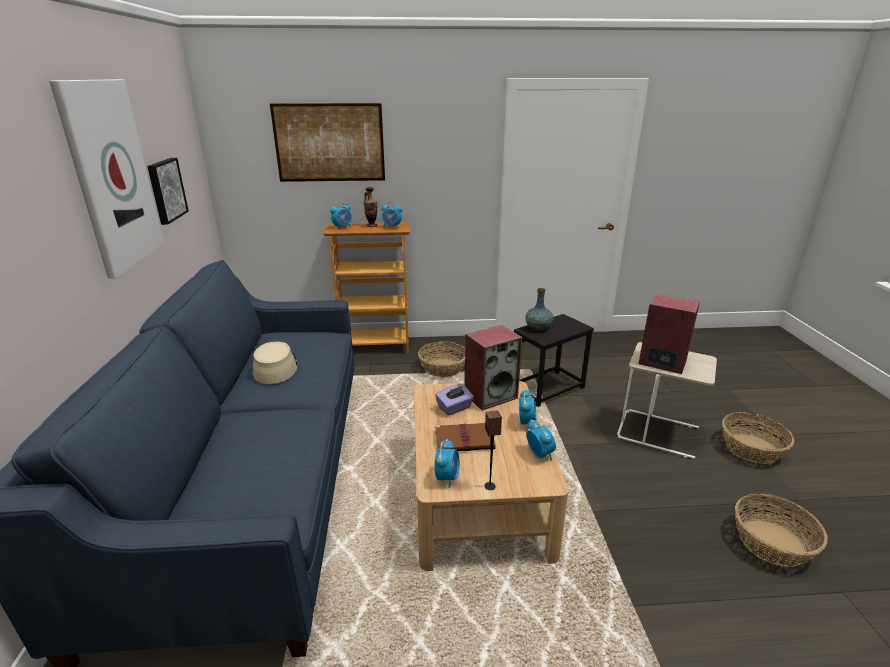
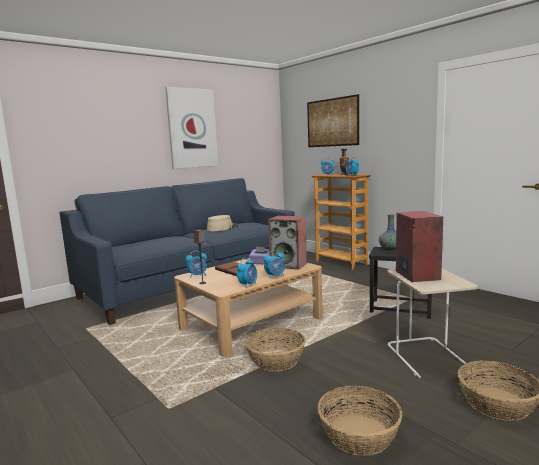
camera: 55 degrees right, 15 degrees down
picture [147,158,189,225] -> none
basket [418,341,465,377] -> basket moved to [245,328,305,372]

